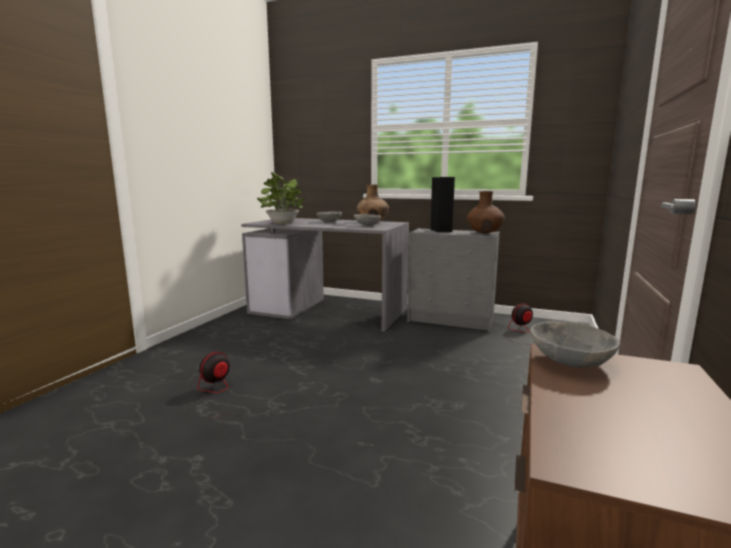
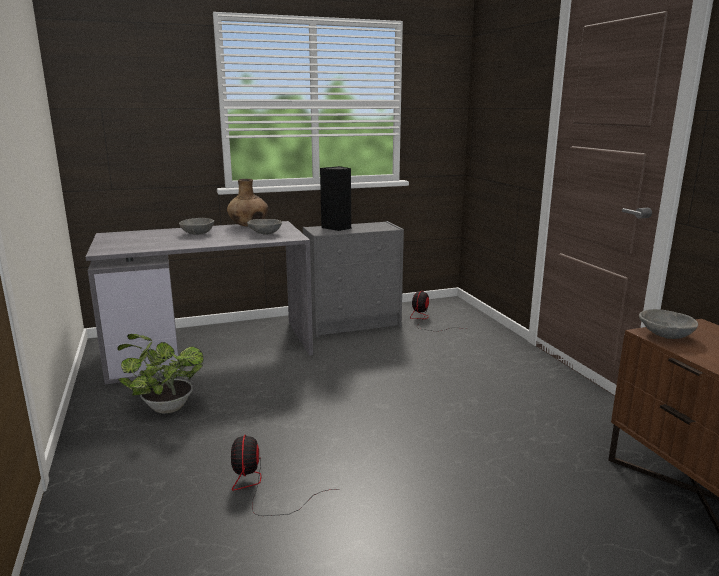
camera: 40 degrees left, 5 degrees up
potted plant [257,172,305,224] -> potted plant moved to [117,334,204,413]
brown vase [467,191,505,233] -> none

